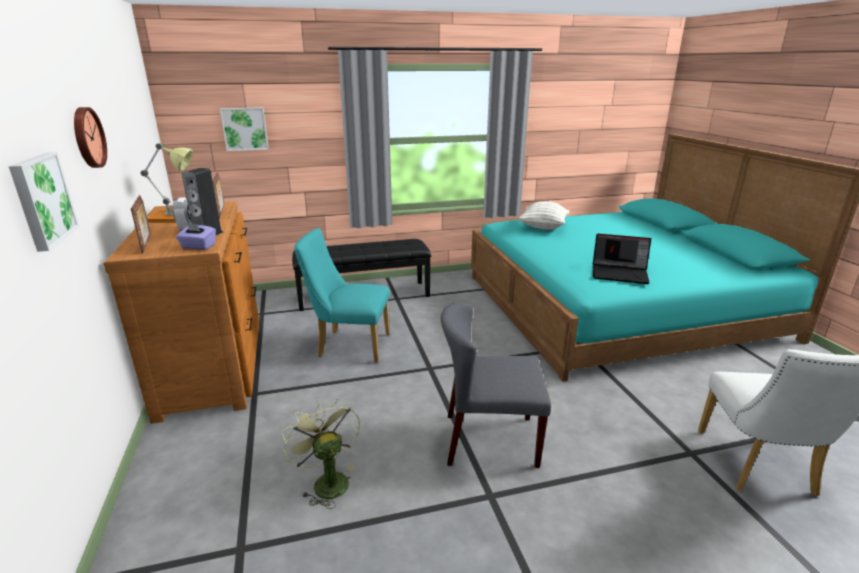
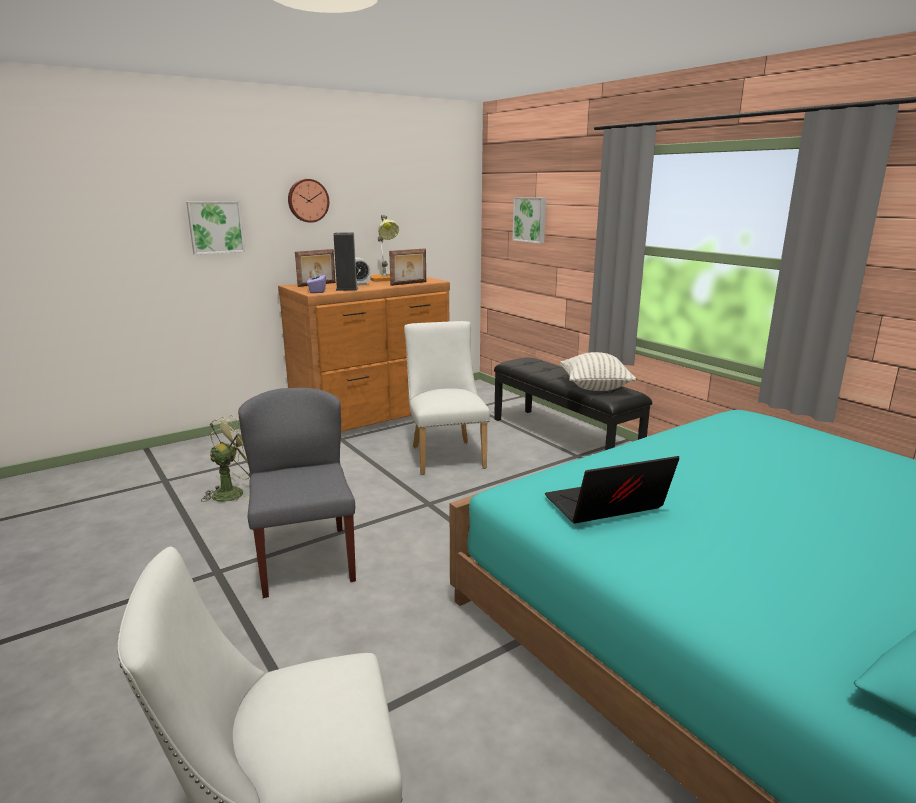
camera: 70 degrees right, 5 degrees down
turquoise chair [294,228,390,363] -> white chair [404,321,490,475]
pillow [518,201,569,230] -> pillow moved to [560,352,636,391]
laptop [593,234,651,284] -> laptop turned 75 degrees clockwise [545,456,679,523]

